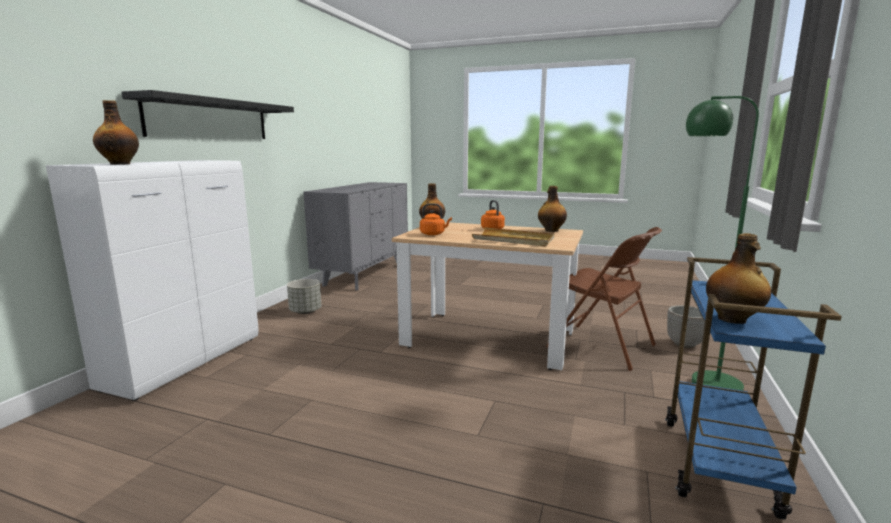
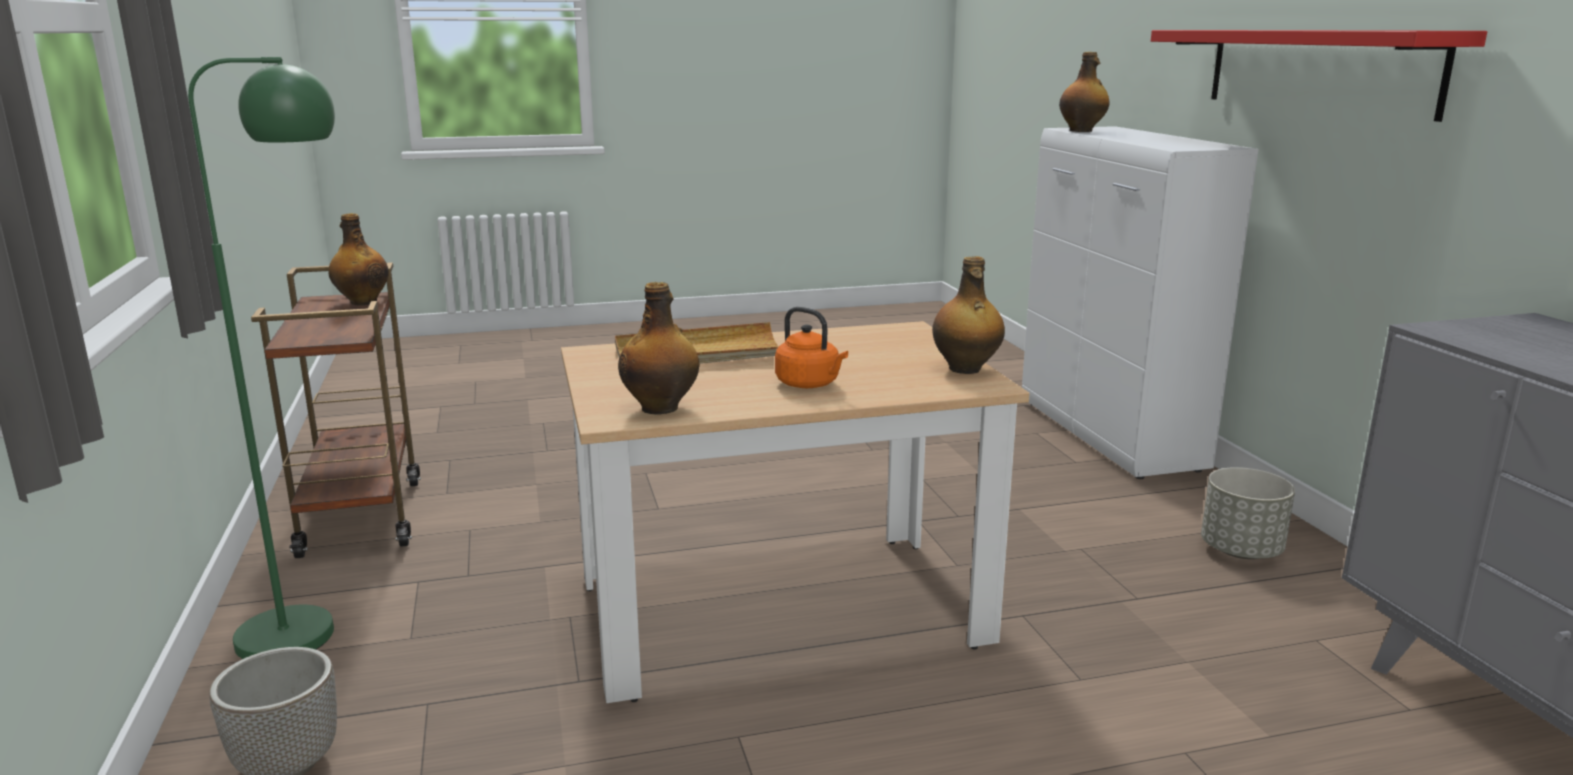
camera: 145 degrees right, 5 degrees up
black shelf [122,90,294,139] -> red shelf [1151,30,1487,122]
orange kettle [420,203,452,235] -> none
brown chair [546,227,662,371] -> none
blue cart [665,257,842,519] -> brown cart [251,262,421,558]

